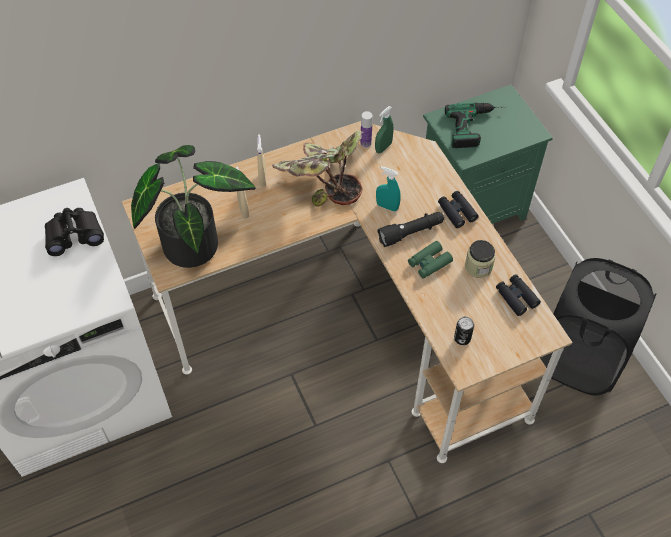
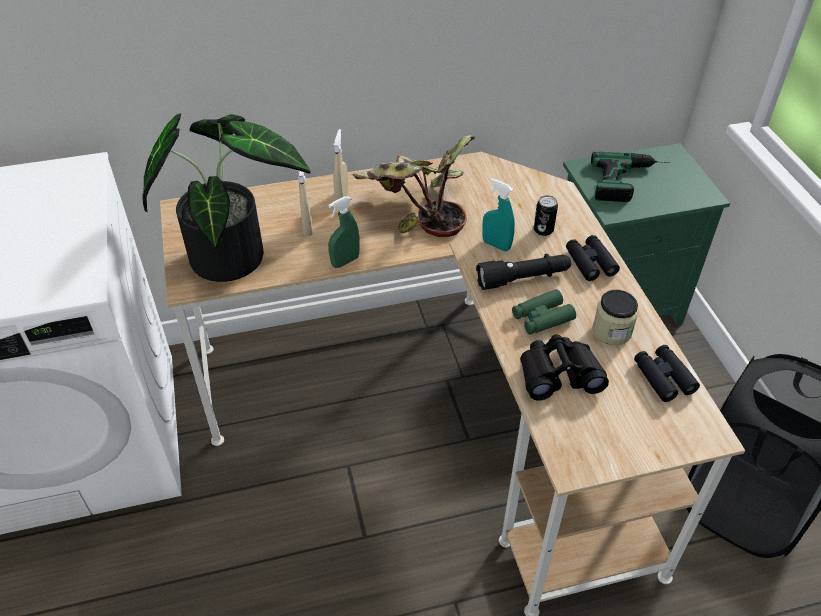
camera: 10 degrees right, 10 degrees down
black binoculars [45,208,104,256] -> black binoculars moved to [520,334,609,401]
bottle [360,111,373,148] -> none
green spray bottle [375,106,394,153] -> green spray bottle moved to [328,196,360,268]
can [454,317,474,345] -> can moved to [534,195,558,236]

